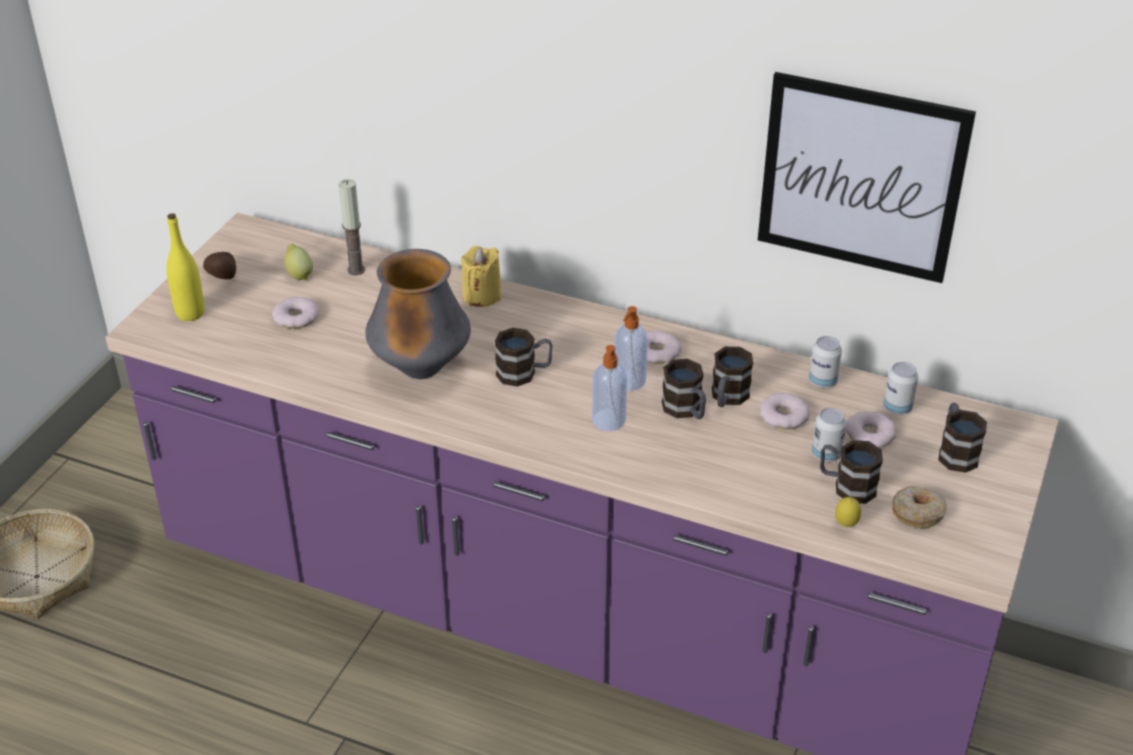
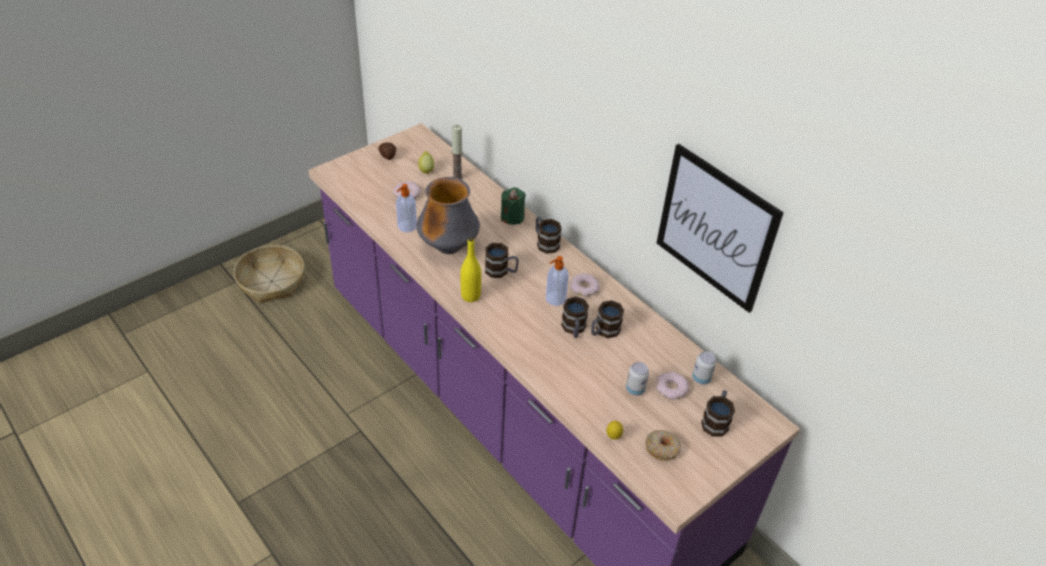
camera: 25 degrees right, 5 degrees up
yellow bottle [166,213,205,321] -> yellow bottle moved to [461,237,481,302]
yellow candle [461,246,502,307] -> green candle [501,187,526,225]
soap dispenser [592,345,627,431] -> soap dispenser moved to [396,184,417,232]
donut [759,393,810,429] -> none
can [809,336,842,388] -> none
mug [820,440,883,504] -> mug moved to [536,217,562,254]

